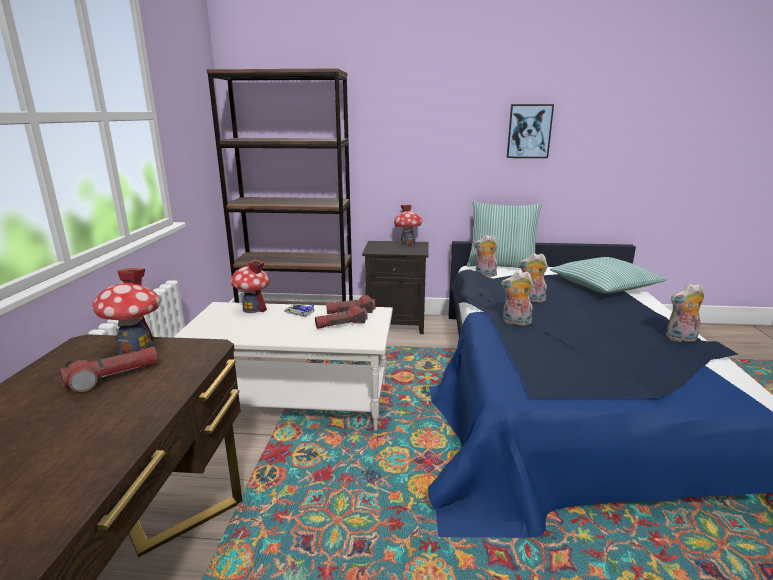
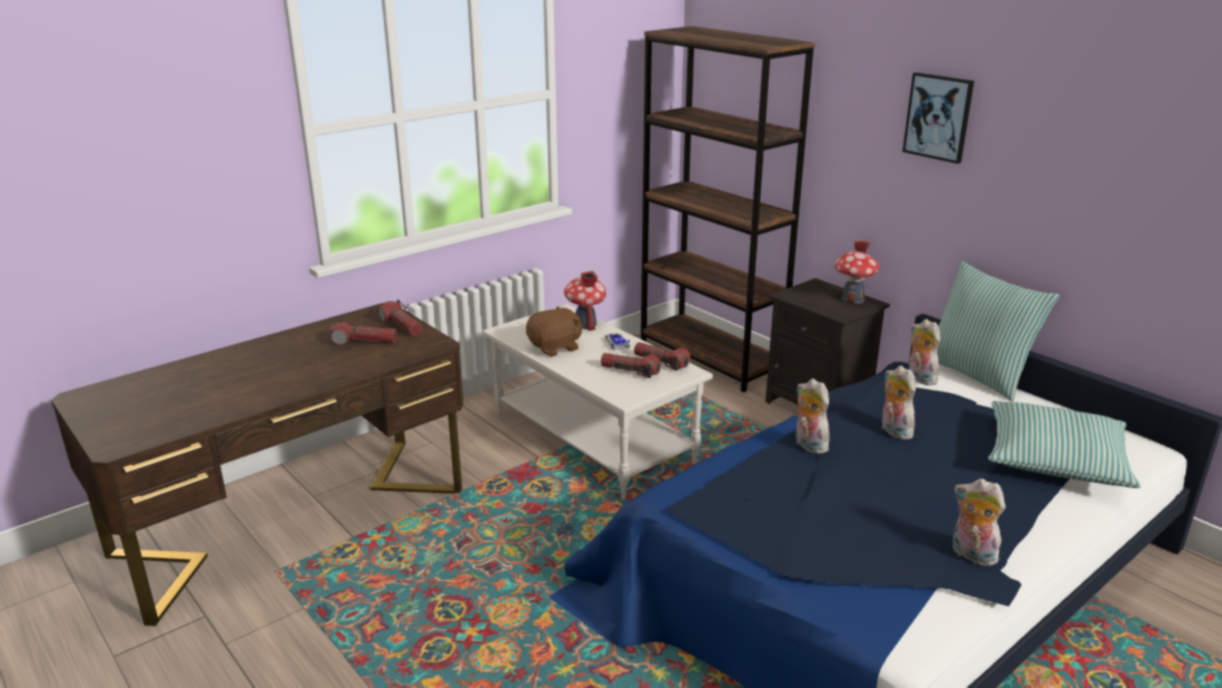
camera: 45 degrees right, 5 degrees up
toy house [92,268,161,355] -> flashlight [378,300,423,336]
picture [507,104,554,158] -> picture moved to [902,72,974,164]
none -> brown plush toy [526,306,583,357]

